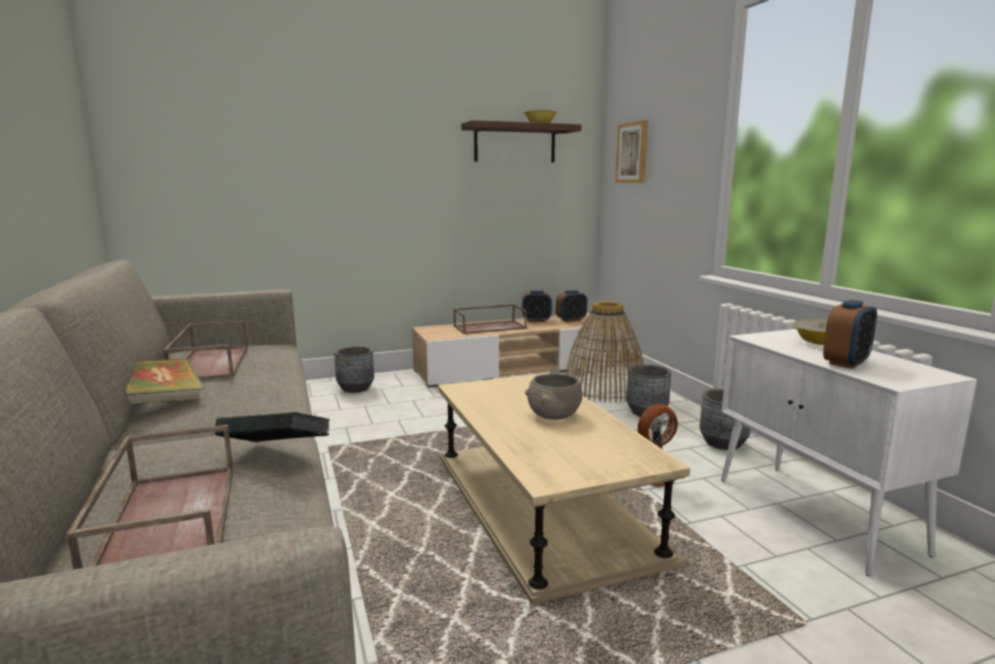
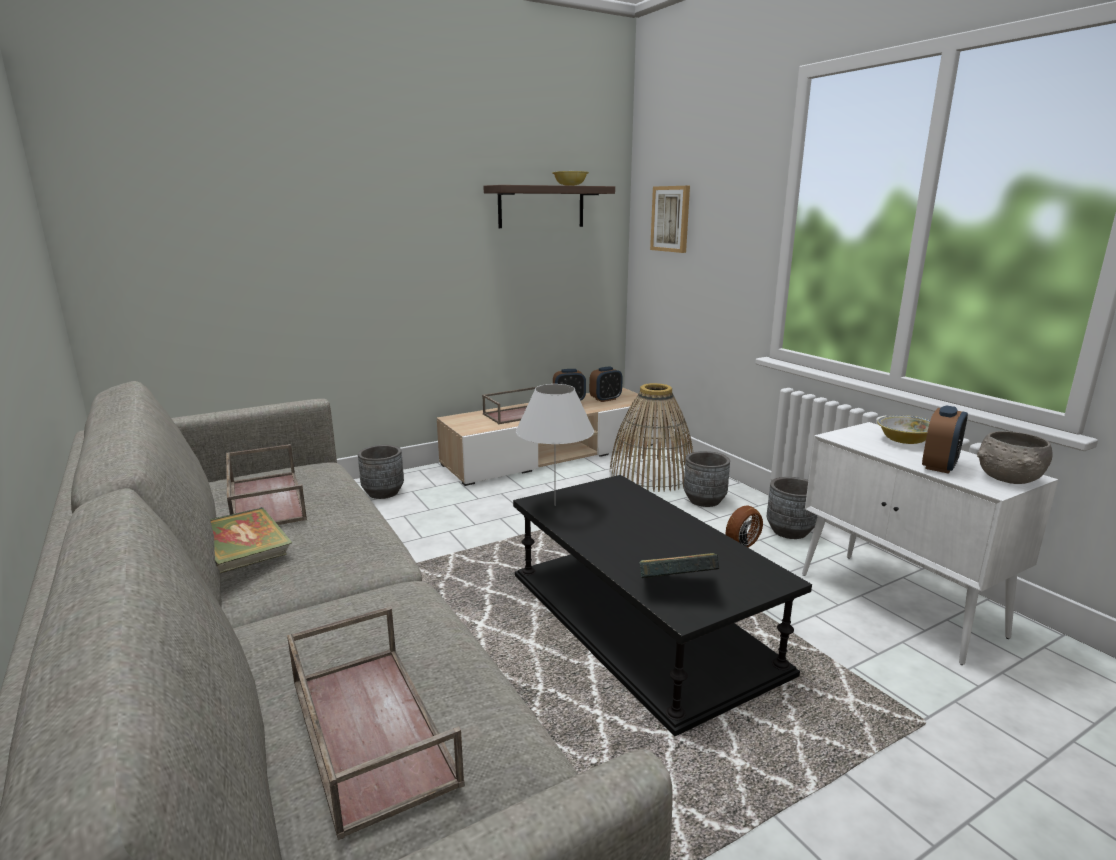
camera: 10 degrees left, 5 degrees up
book [214,412,330,442] -> book moved to [640,553,719,578]
beige coffee table [438,373,690,605] -> black coffee table [513,475,812,737]
grey bowl [525,374,583,420] -> grey bowl moved to [977,431,1053,484]
none -> white table lamp [516,384,594,506]

